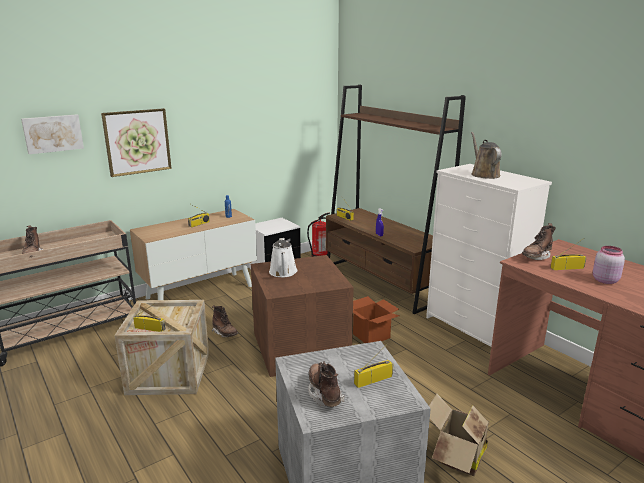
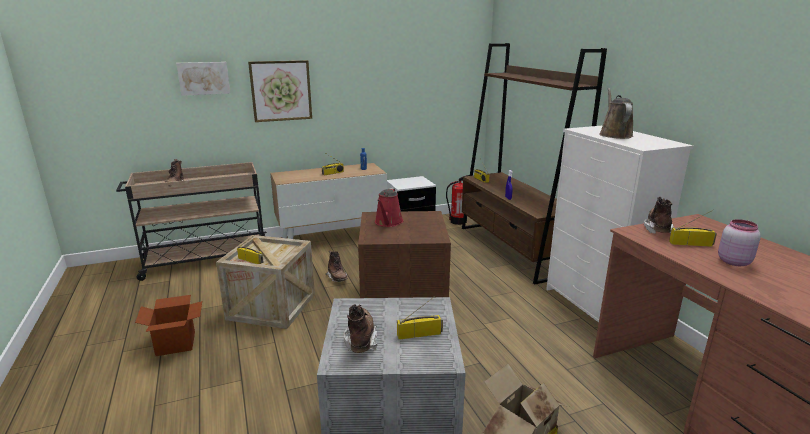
camera: 15 degrees right, 0 degrees up
white watering can [269,238,298,277] -> red watering can [375,188,403,227]
cardboard box [353,296,399,343] -> cardboard box moved to [135,295,202,356]
brown boot [522,223,556,260] -> brown boot turned 135 degrees clockwise [644,197,674,234]

